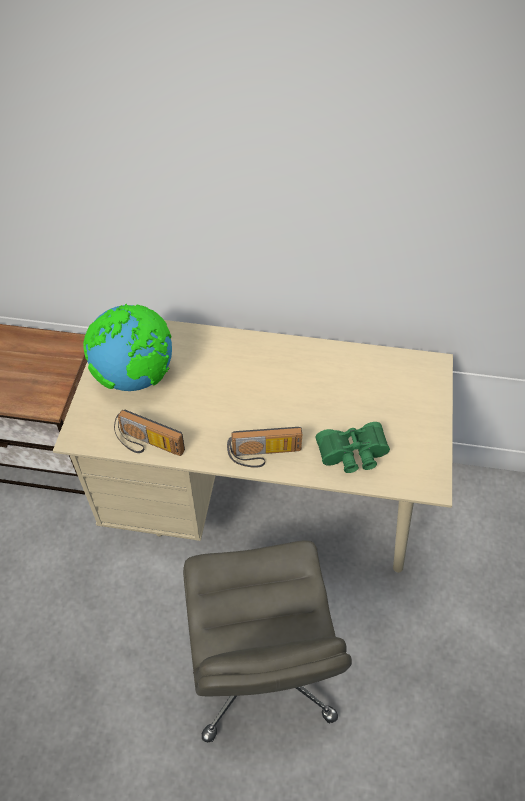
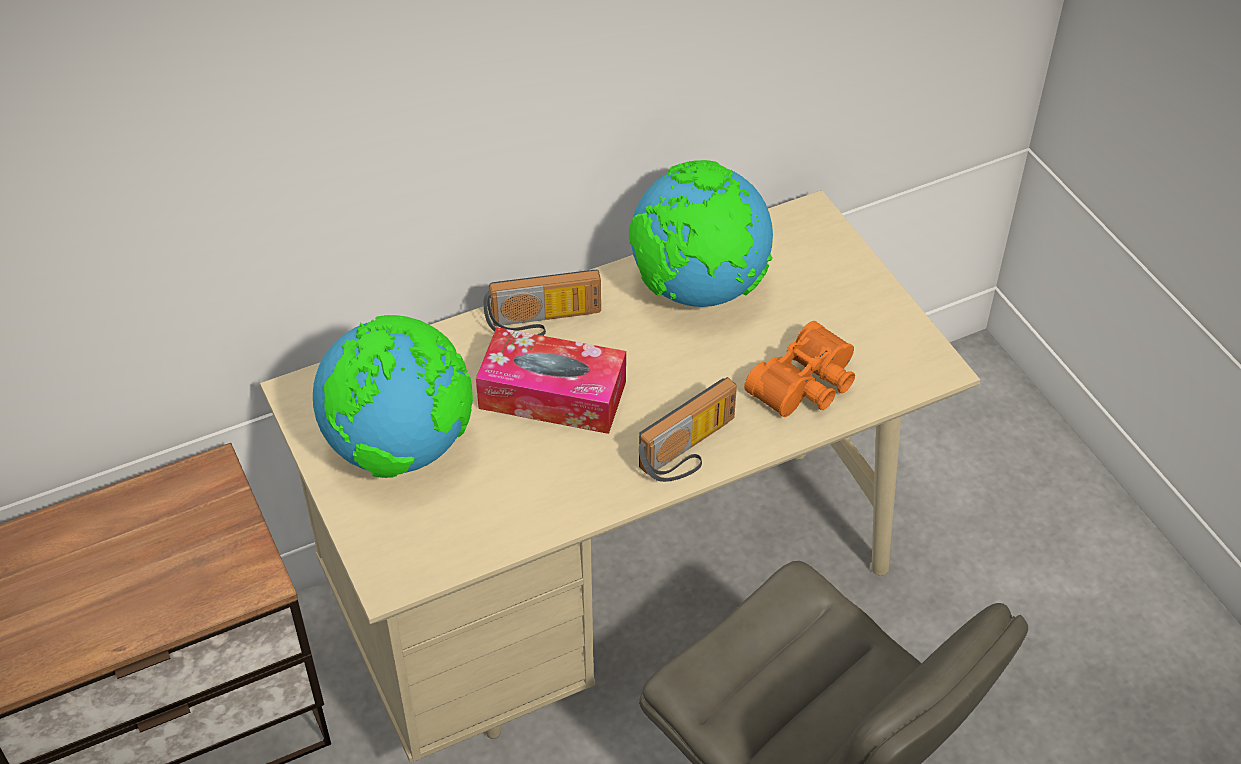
camera: 35 degrees left, 5 degrees down
radio [114,410,185,456] -> radio moved to [483,270,601,336]
green binoculars [316,422,390,473] -> orange binoculars [744,321,855,417]
none -> tissue box [476,327,626,434]
none -> globe [629,160,773,307]

